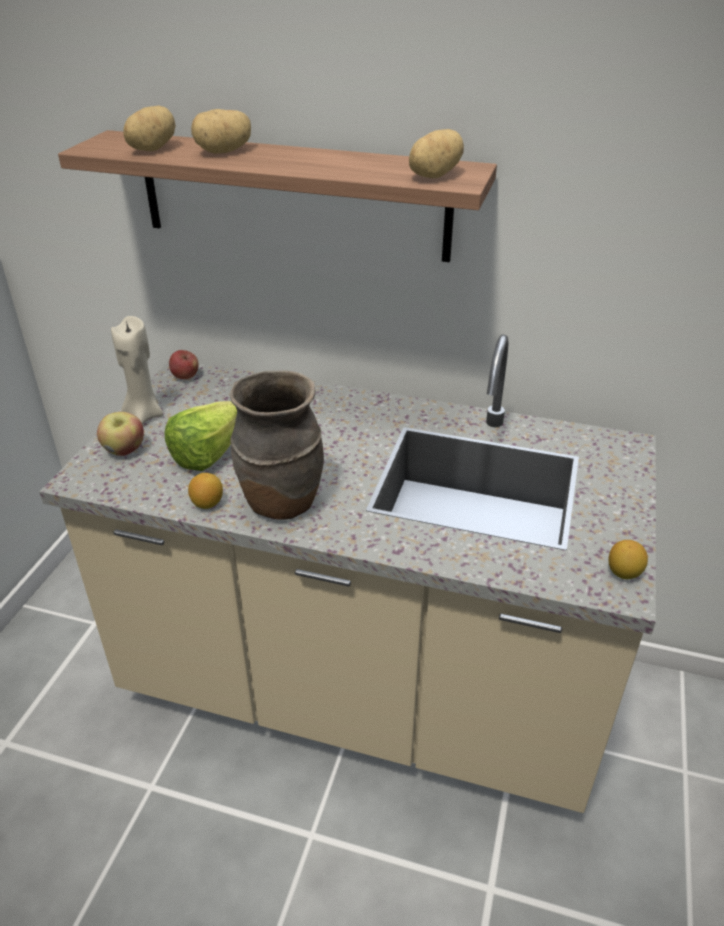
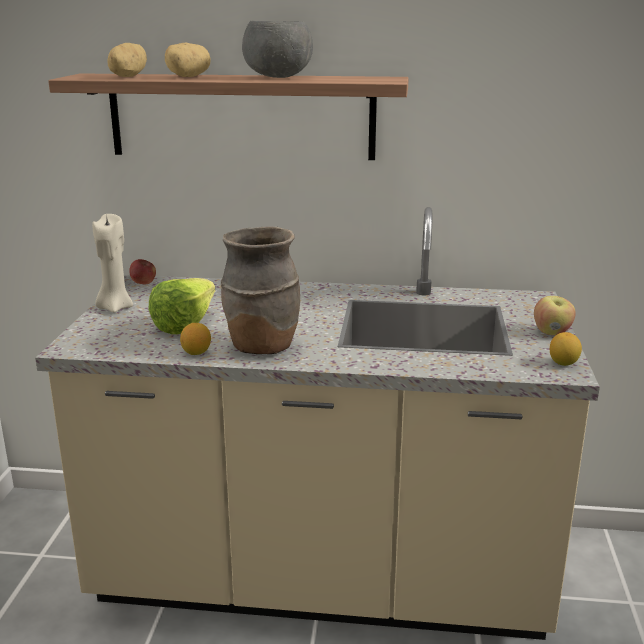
camera: 10 degrees left, 15 degrees down
apple [97,412,144,456] -> apple moved to [534,296,576,335]
potato [409,129,464,178] -> none
none -> grey bowl [242,21,313,78]

